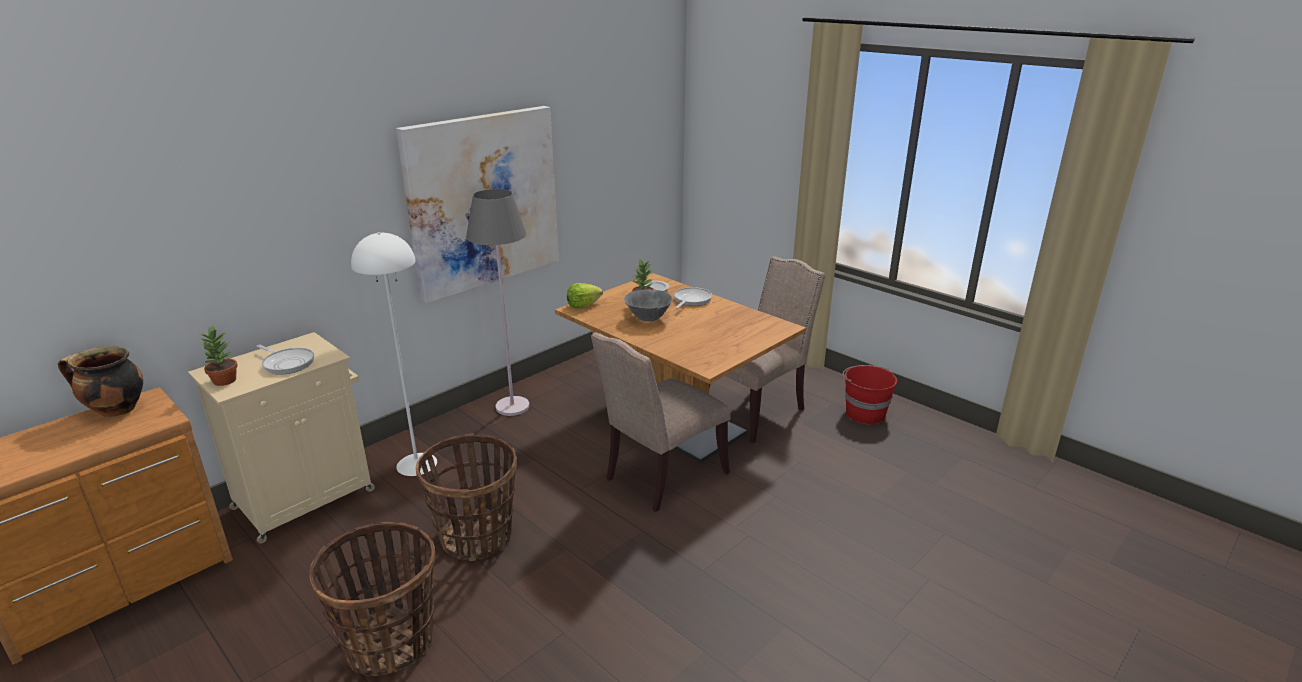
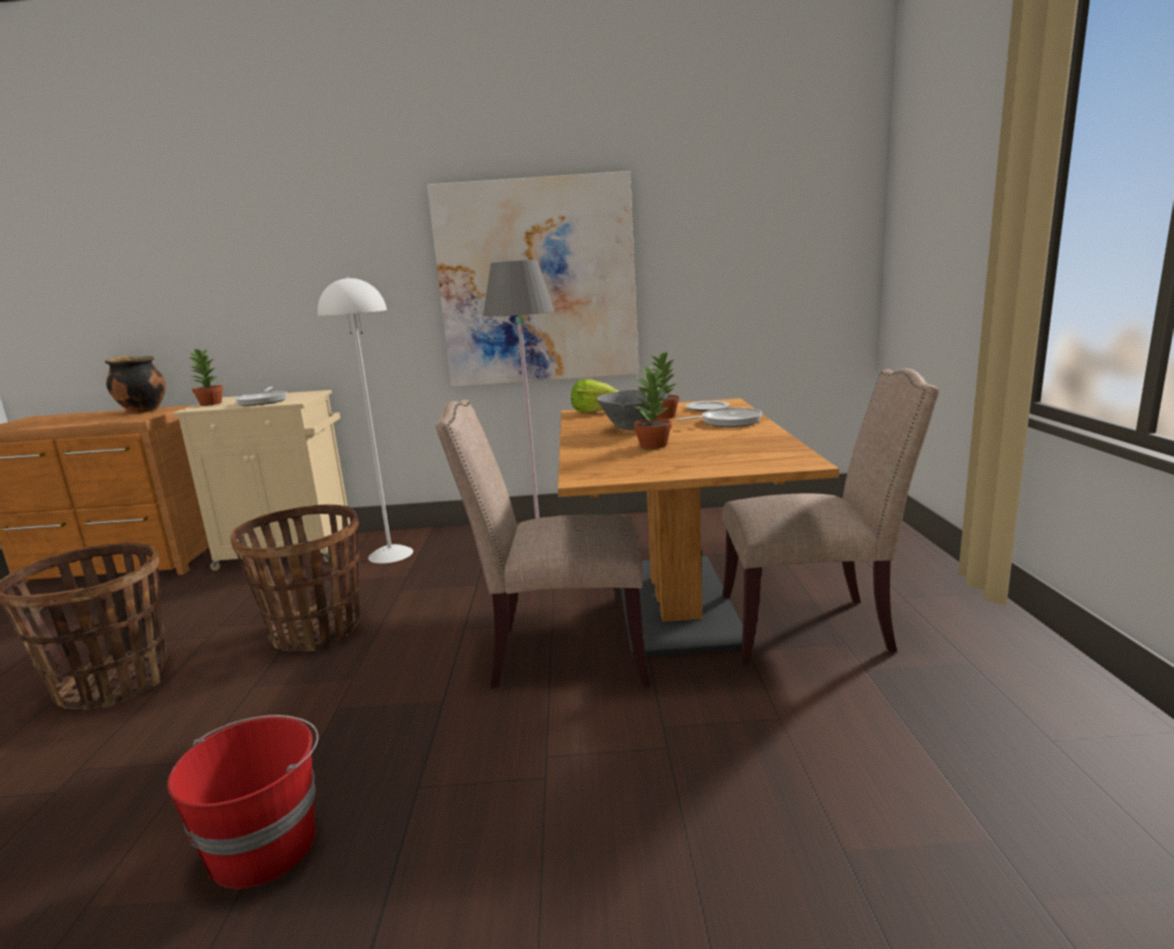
camera: 45 degrees right, 10 degrees down
red bucket [843,365,897,425] -> red bucket moved to [167,715,318,889]
none -> potted plant [633,366,672,449]

